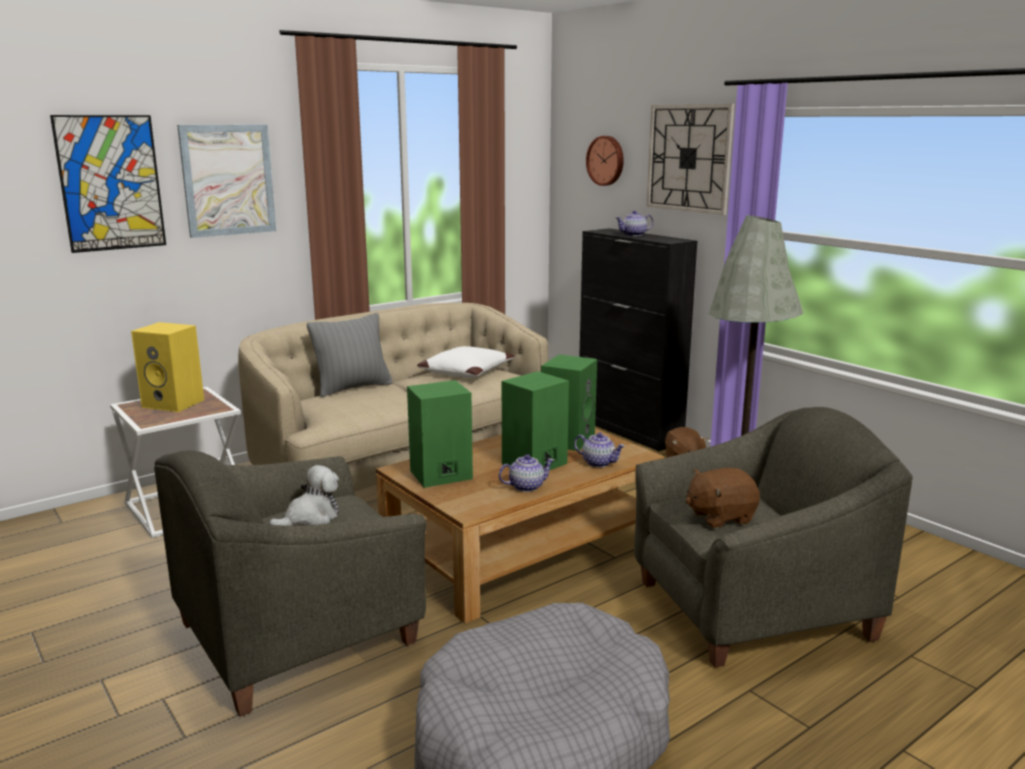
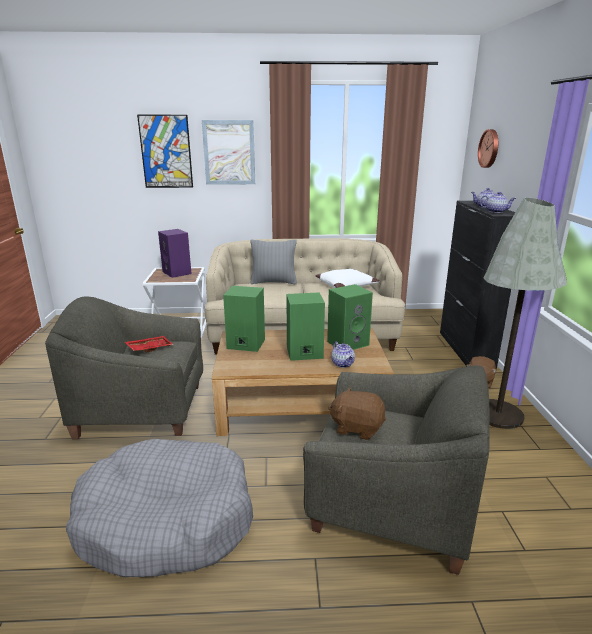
camera: 35 degrees right, 5 degrees up
yellow speaker [131,322,204,412] -> purple speaker [158,229,192,278]
plush toy [269,465,339,526] -> red tray [125,336,173,352]
teapot [499,454,554,492] -> teapot moved to [480,192,516,213]
wall clock [646,104,735,215] -> none

